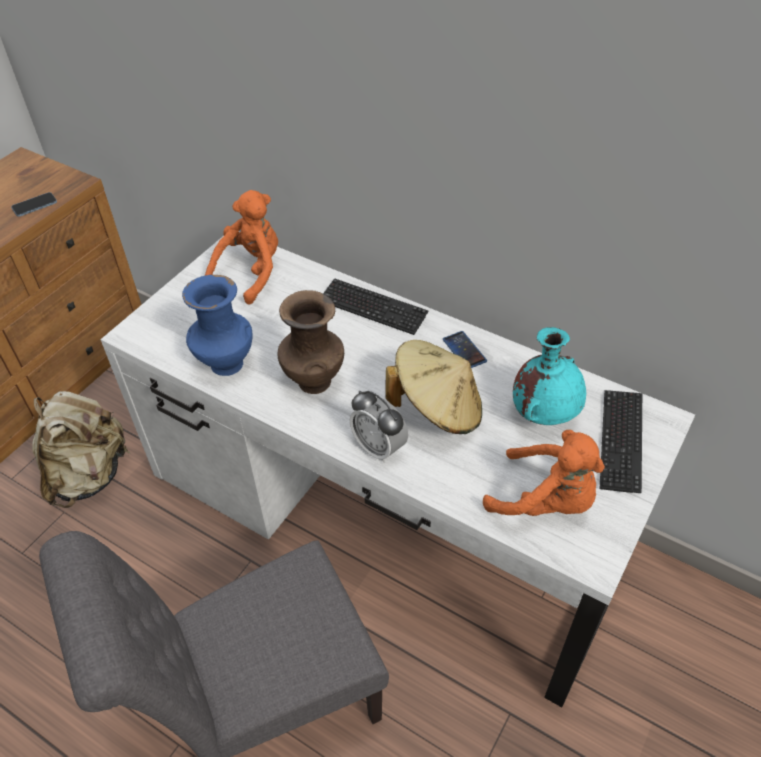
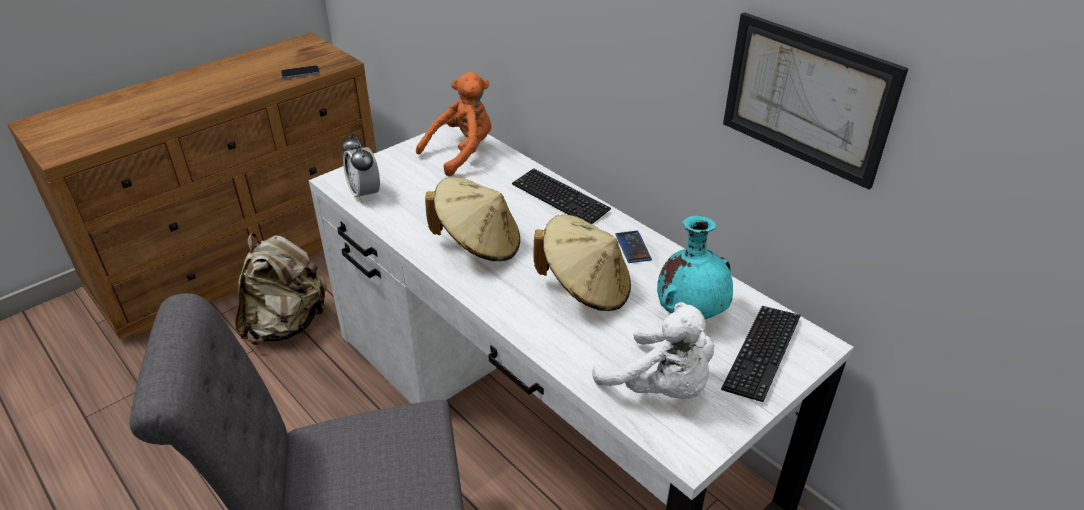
camera: 15 degrees right, 10 degrees down
blue vase [182,275,252,376] -> none
brown vase [277,290,344,394] -> beige hat [425,177,520,261]
alarm clock [350,391,408,463] -> alarm clock moved to [342,134,380,203]
orange plush toy [483,430,605,516] -> white plush toy [592,302,714,399]
none -> picture [723,12,909,190]

